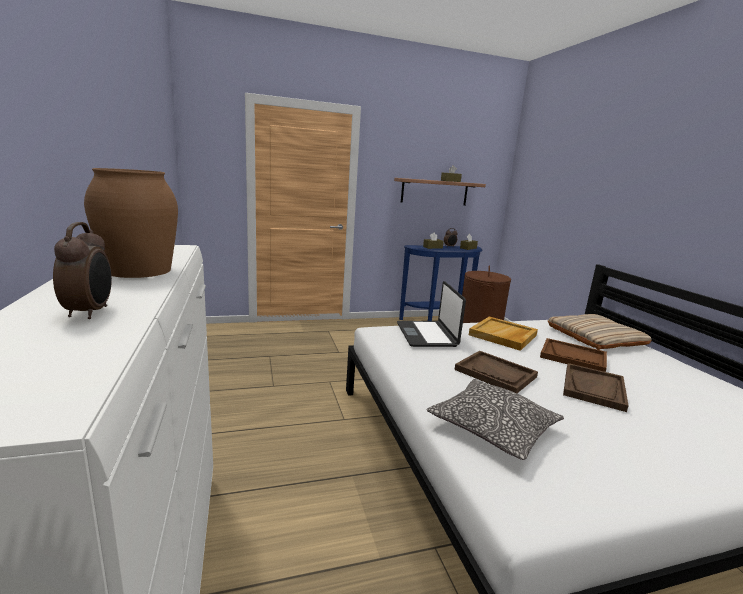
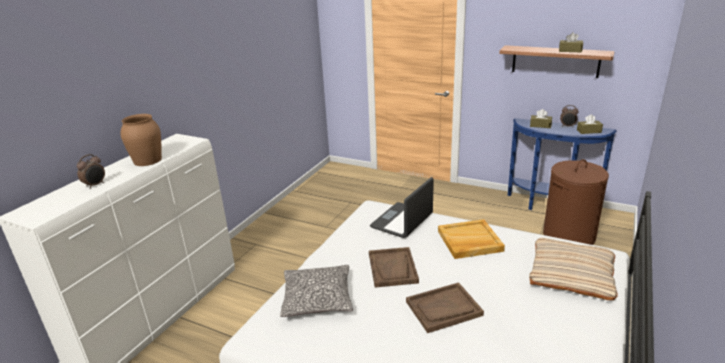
camera: 45 degrees right, 10 degrees up
brown tray [540,338,607,372] -> none

